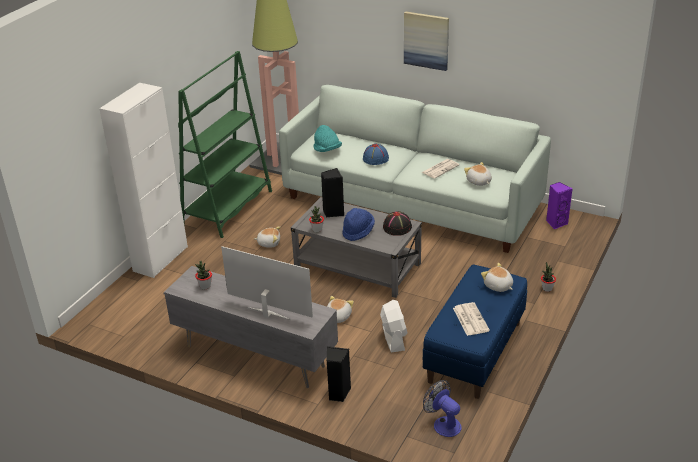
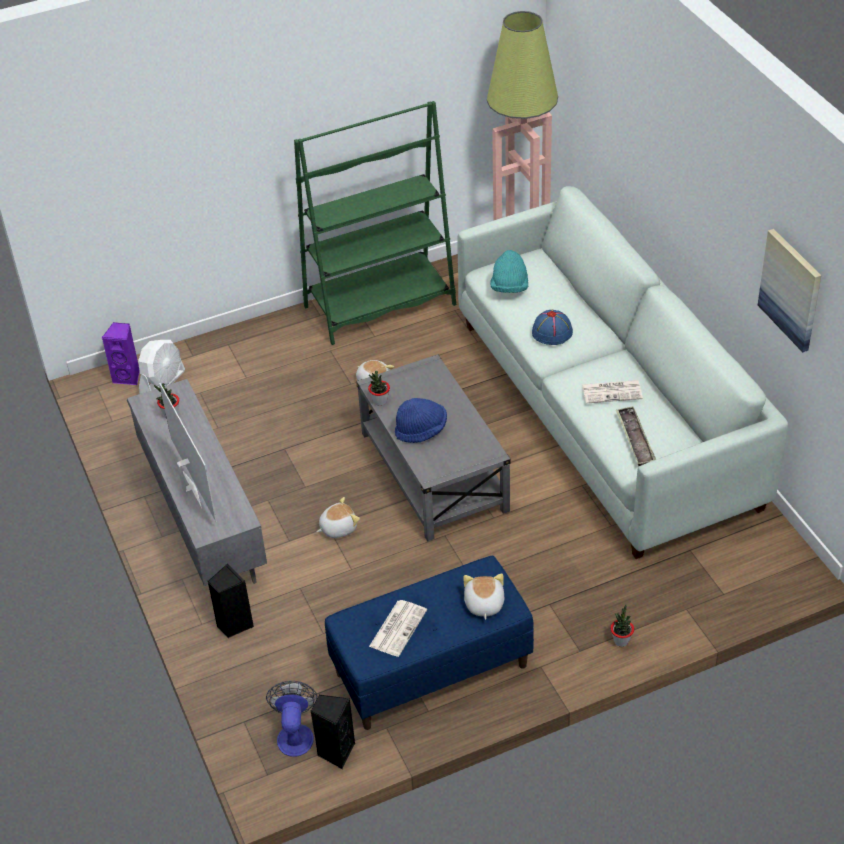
camera: 40 degrees right, 10 degrees up
white cabinet [99,83,188,278] -> none
black speaker [321,168,344,217] -> black speaker moved to [311,695,355,769]
white fan [380,300,408,352] -> white fan moved to [138,340,185,394]
black hat [383,211,412,236] -> none
picture [404,11,449,71] -> picture moved to [758,229,821,352]
plush toy [464,162,492,186] -> tray [616,406,656,466]
purple speaker [546,182,573,229] -> purple speaker moved to [102,322,140,385]

